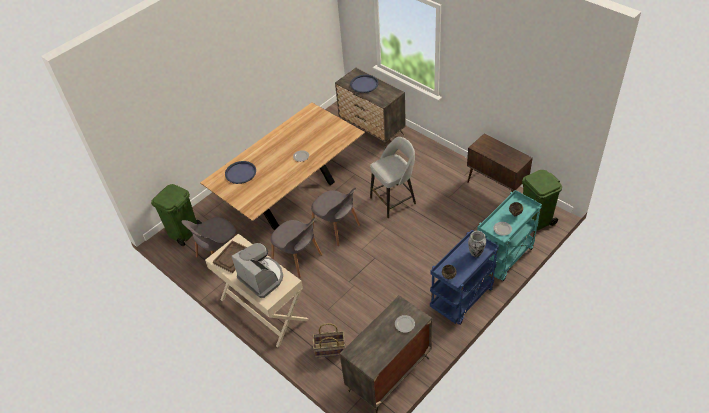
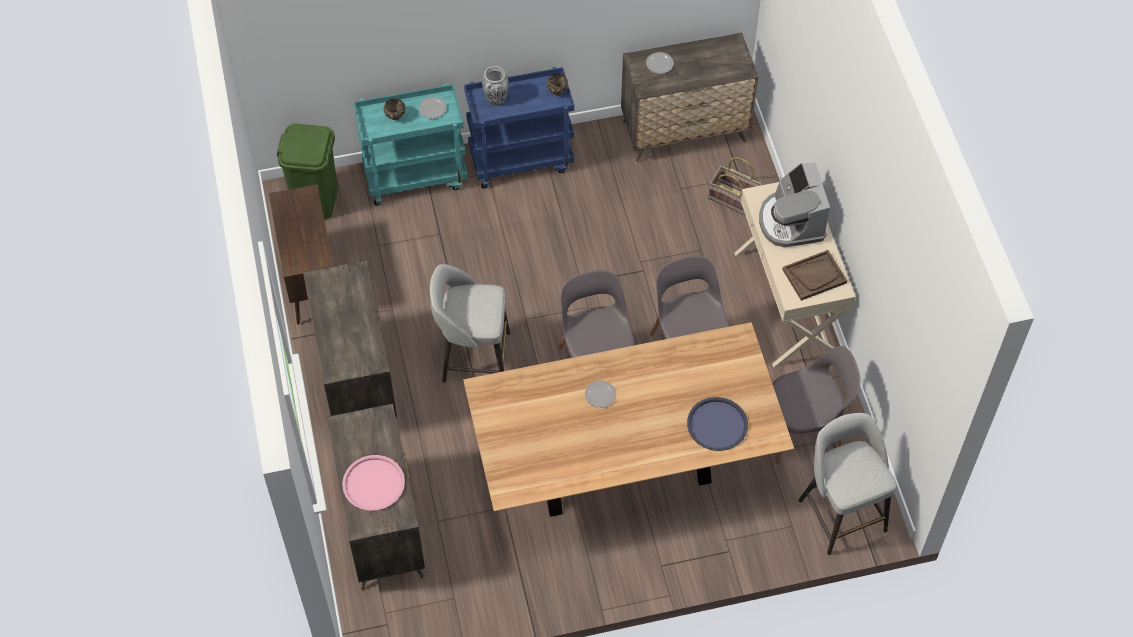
camera: 150 degrees left, 10 degrees up
green trash can [151,184,202,246] -> grey stool [798,413,896,555]
blue tray [350,75,379,93] -> pink tray [342,455,405,511]
none -> dresser [303,260,397,418]

